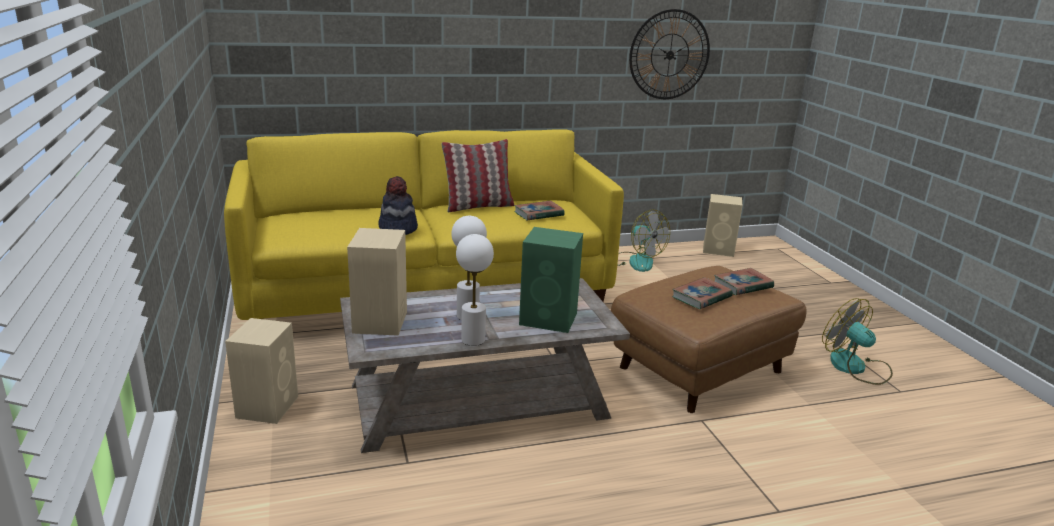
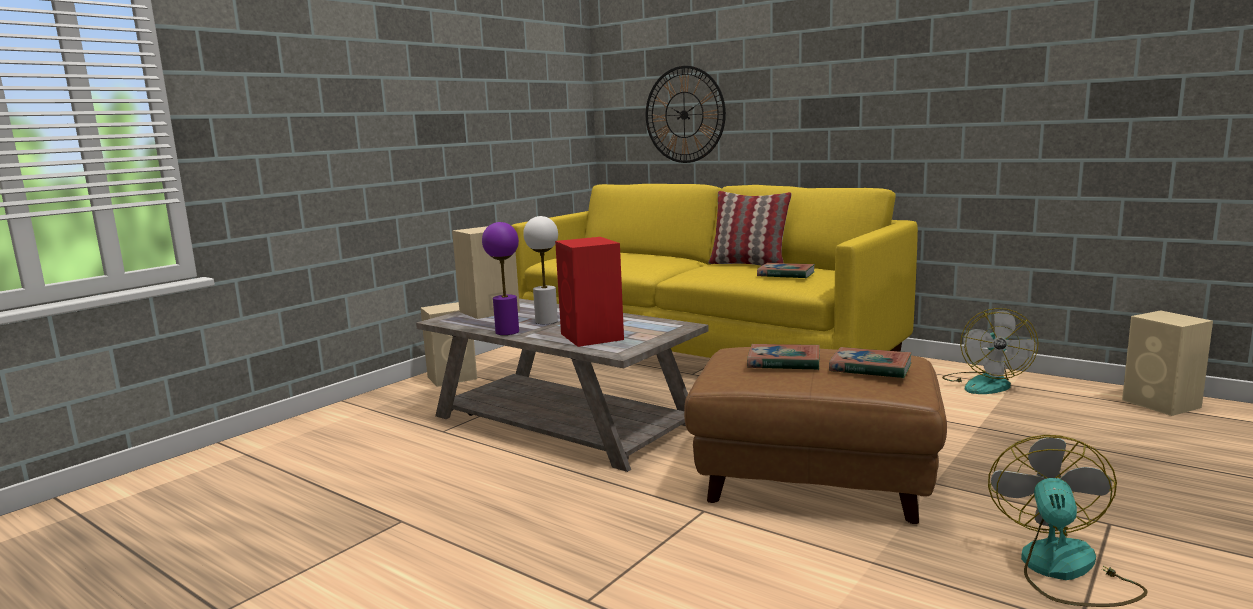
camera: 55 degrees right, 10 degrees down
hat [379,176,418,235] -> none
white table lamp [456,234,494,346] -> purple table lamp [482,222,519,335]
green speaker [519,227,583,333] -> red speaker [555,237,624,347]
wall clock [629,9,710,99] -> wall clock moved to [646,66,726,163]

